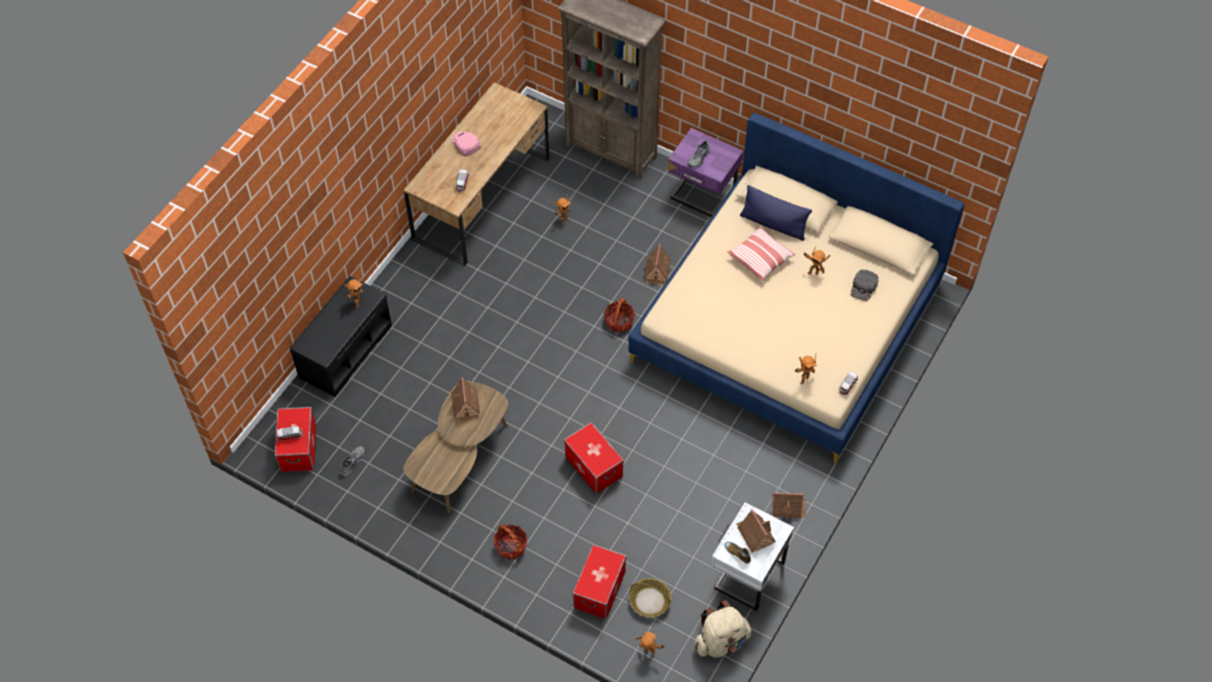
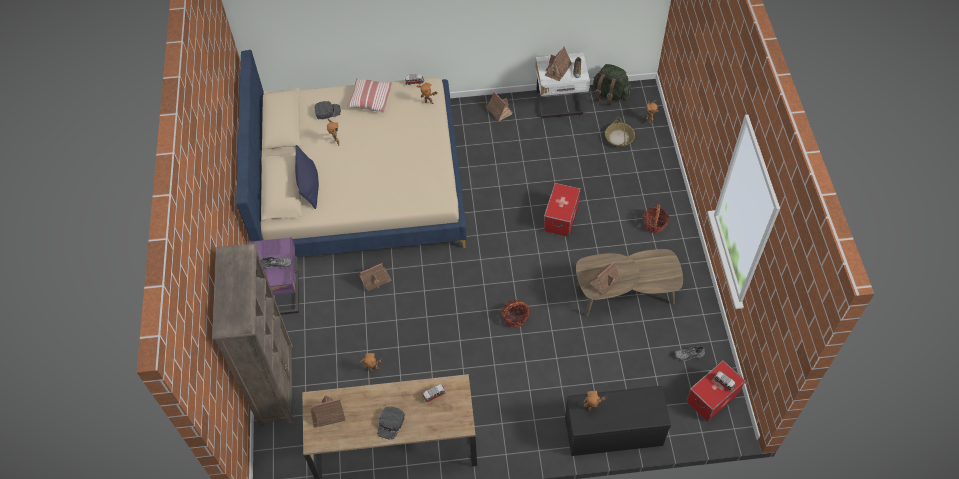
camera: 125 degrees left, 0 degrees up
pink cap [452,131,481,156] -> black cap [377,406,405,440]
storage box [573,544,626,619] -> none
basket [604,298,635,333] -> basket moved to [502,300,529,328]
beige backpack [694,600,752,658] -> green backpack [593,64,631,105]
pillow [727,226,795,281] -> pillow moved to [346,78,392,112]
none -> toy house [311,395,346,428]

